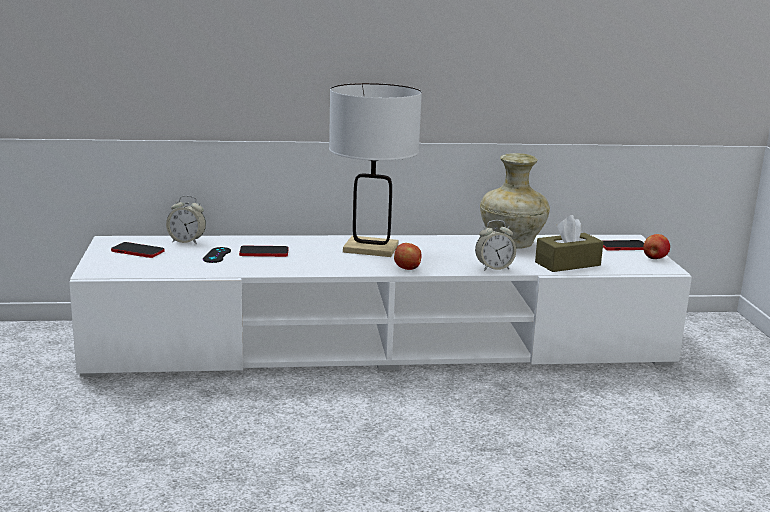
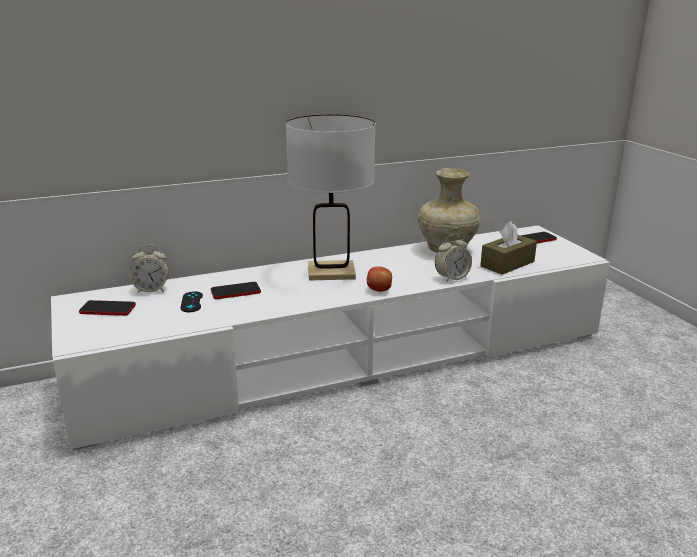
camera: 15 degrees left, 5 degrees up
apple [643,234,670,259] -> none

